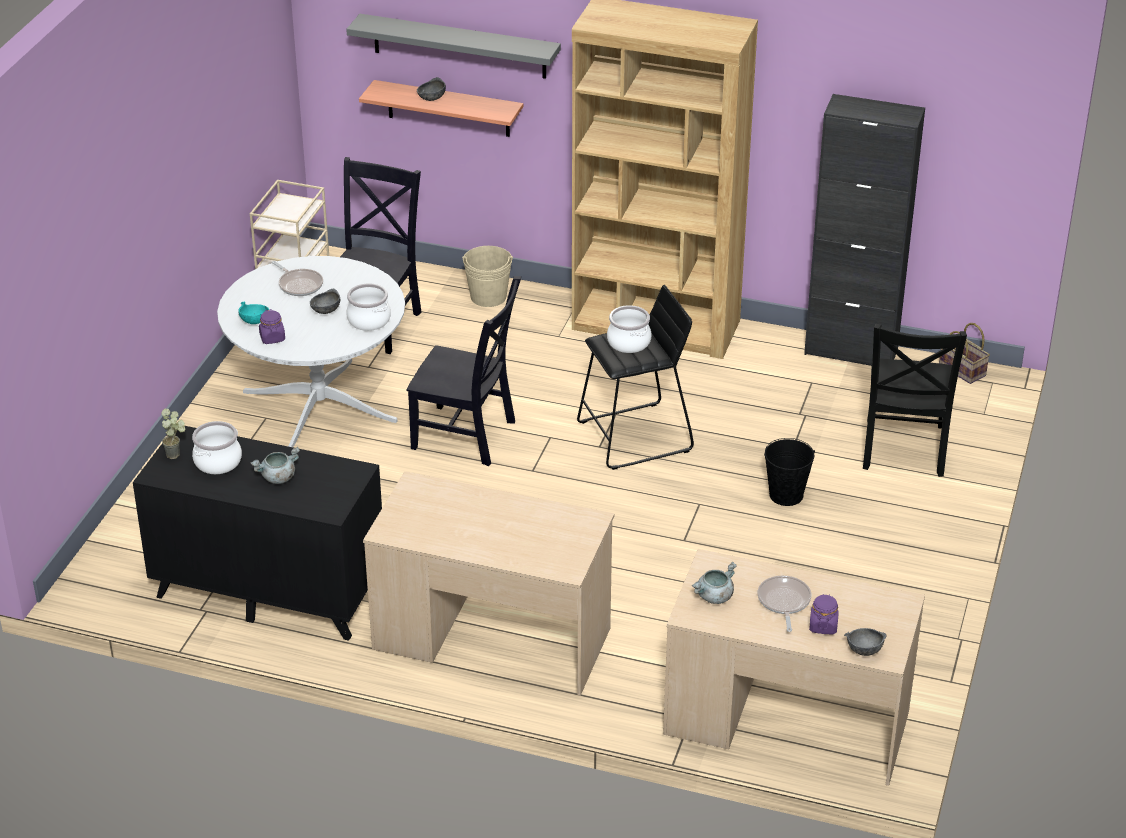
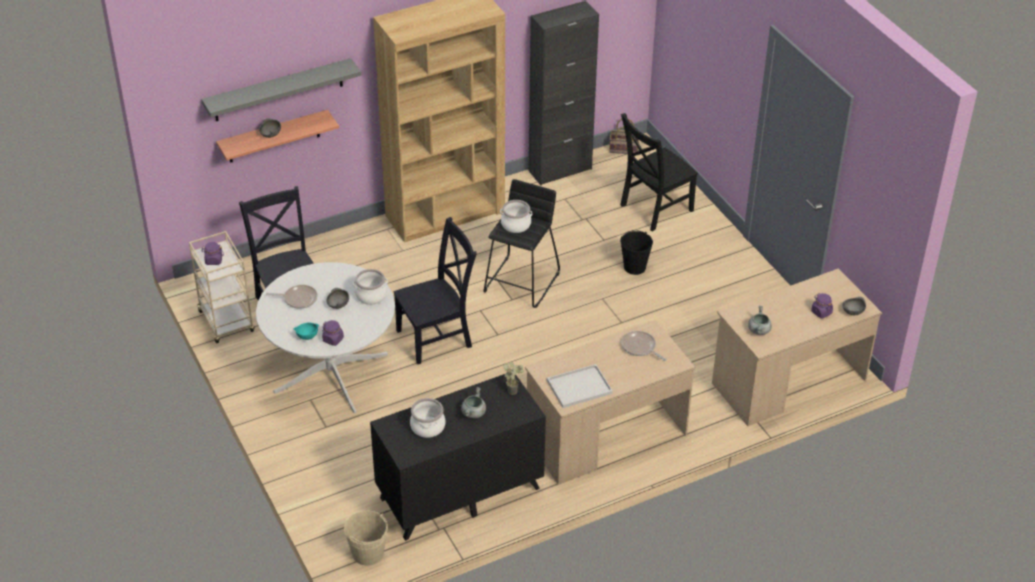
camera: 45 degrees left, 5 degrees up
potted plant [161,408,186,459] -> potted plant moved to [503,362,523,395]
beige bucket [462,246,513,307] -> beige bucket moved to [344,511,388,566]
frying pan [758,576,811,632] -> frying pan moved to [621,331,666,361]
black chair [863,324,967,477] -> black chair turned 90 degrees clockwise [620,113,698,231]
none -> purple jar [201,242,224,265]
none -> white tray [547,364,613,408]

